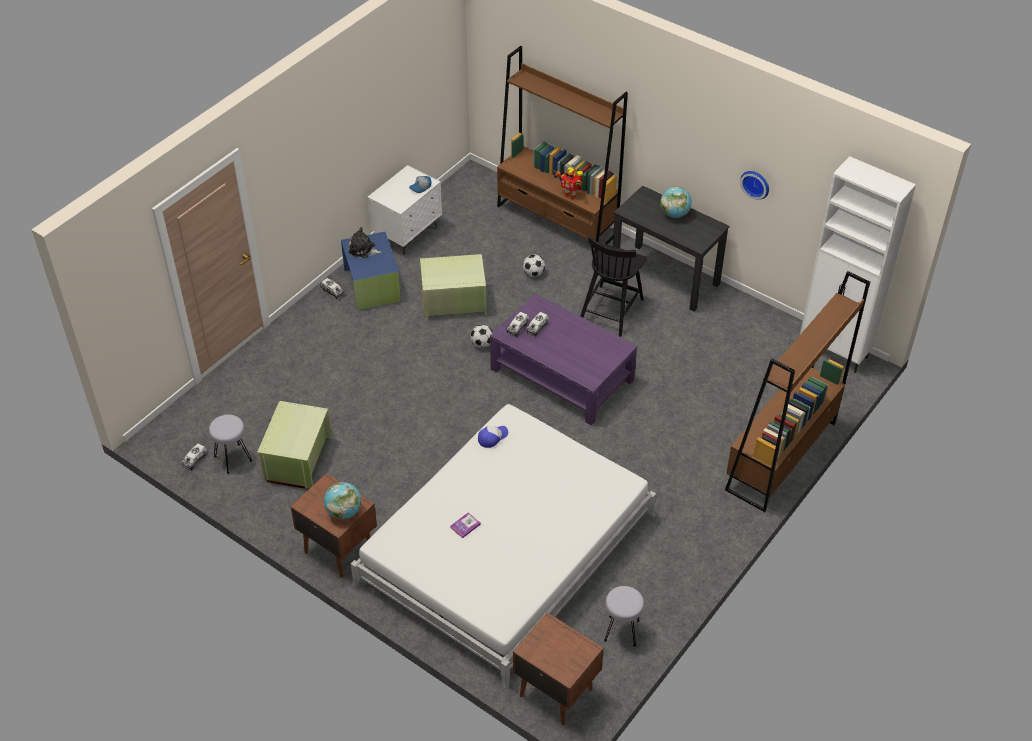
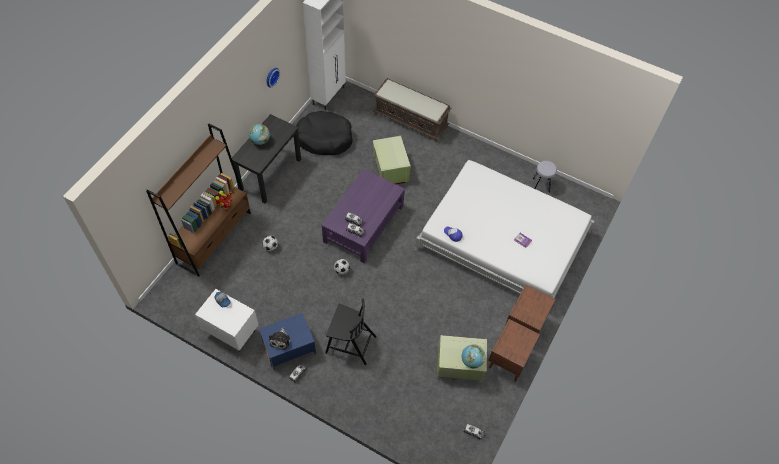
camera: 100 degrees left, 10 degrees up
grey stool [209,414,252,474] -> none
globe [324,482,361,519] -> globe moved to [462,344,486,369]
green storage box [420,254,487,320] -> green storage box moved to [373,136,411,184]
brown nightstand [513,612,604,725] -> brown nightstand moved to [488,319,540,382]
black chair [580,236,647,337] -> black chair moved to [325,298,377,365]
brown bookcase [725,271,870,512] -> brown bench [373,78,451,142]
none -> black dog bed [296,111,353,155]

